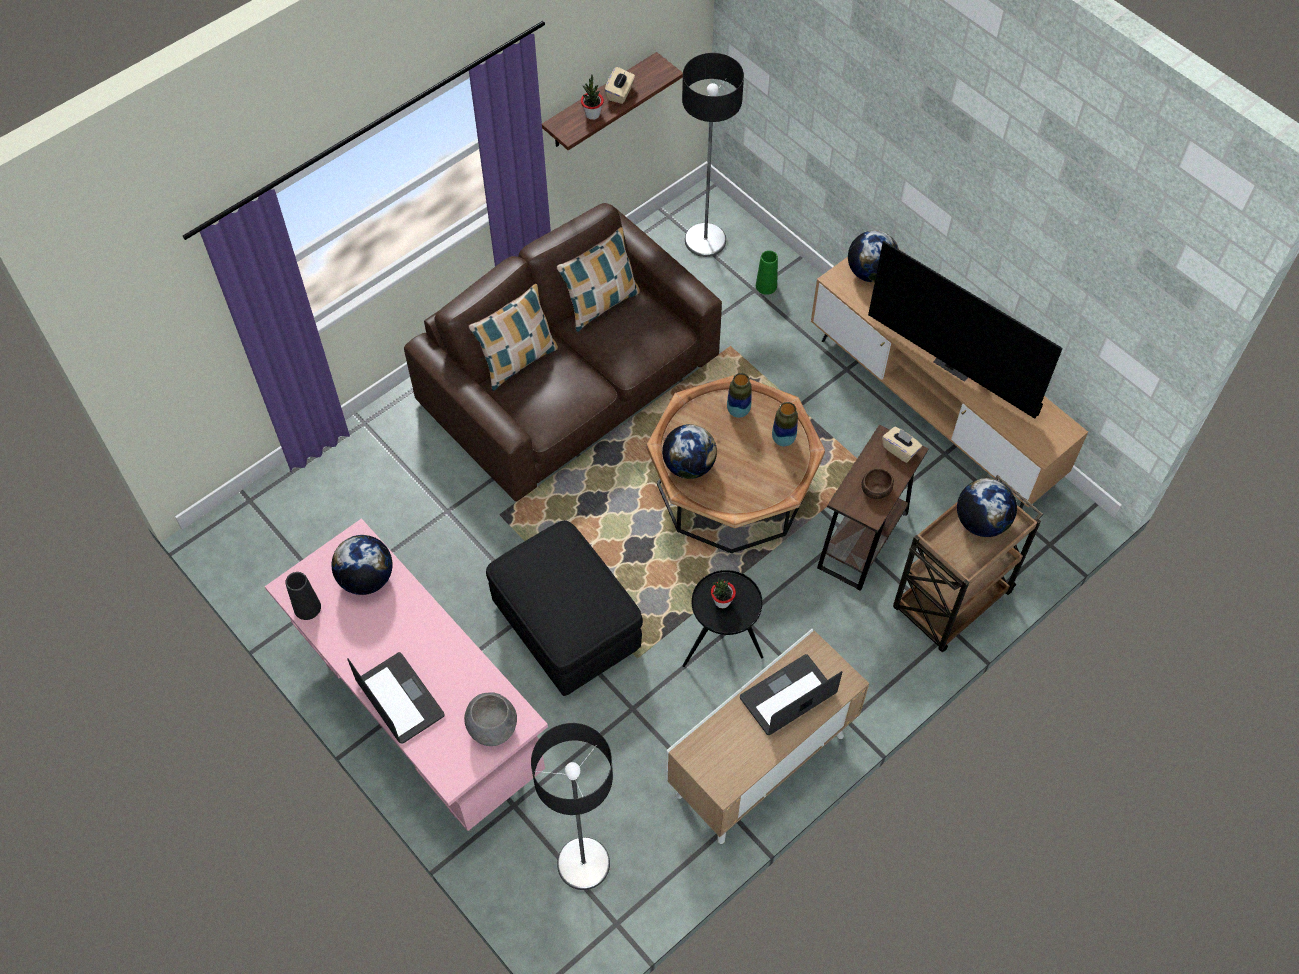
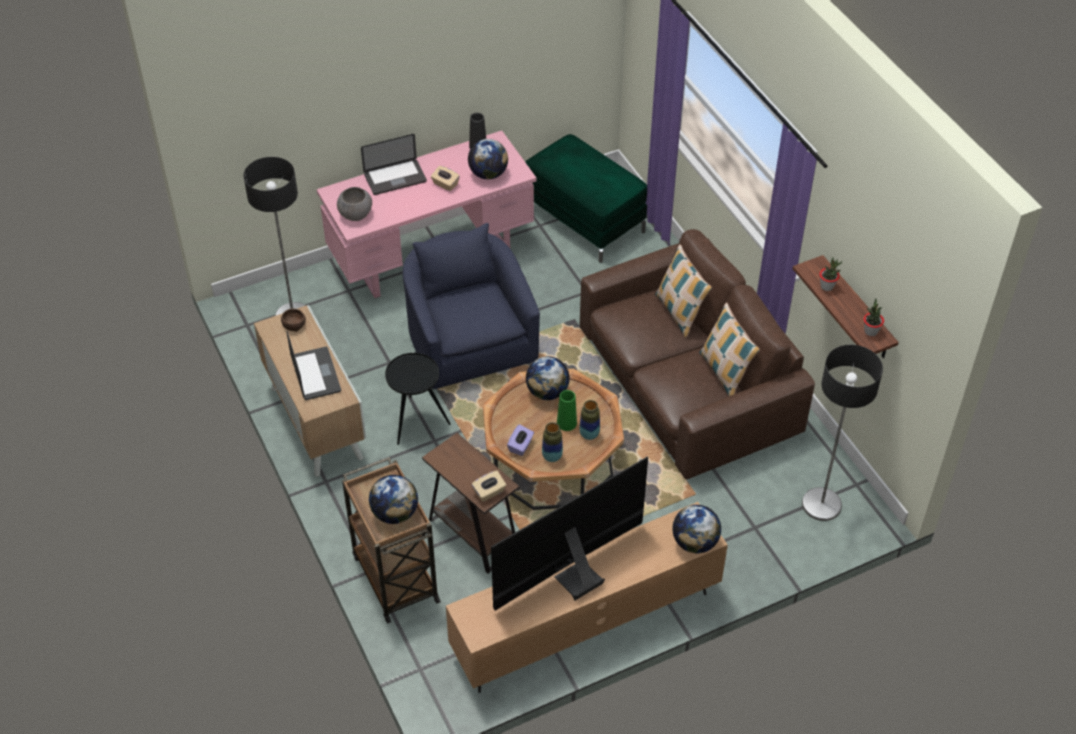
camera: 105 degrees right, 10 degrees down
black ottoman [486,520,643,696] -> blue armchair [403,223,540,389]
beige tissue box [604,67,635,104] -> beige tissue box moved to [431,166,460,191]
potted plant [711,578,736,608] -> potted plant moved to [863,298,884,336]
green vase [756,250,778,295] -> green vase moved to [557,390,577,431]
brown bowl [862,468,894,499] -> brown bowl moved to [281,308,306,332]
none -> purple tissue box [507,424,534,456]
none -> green ottoman [525,134,647,263]

